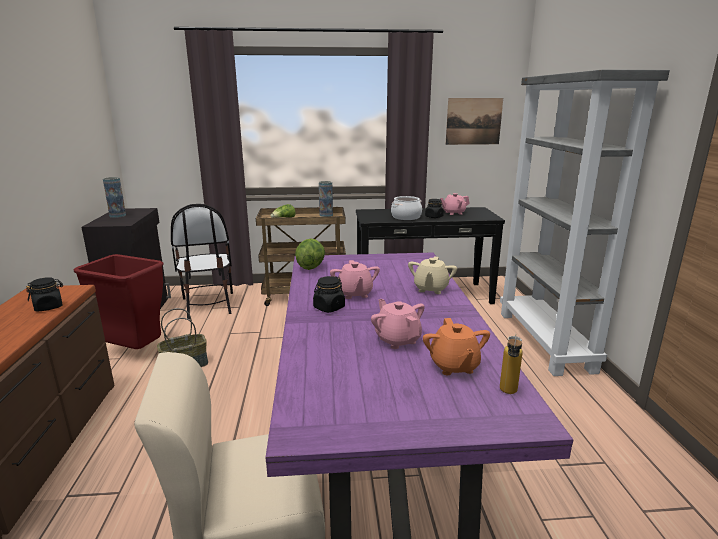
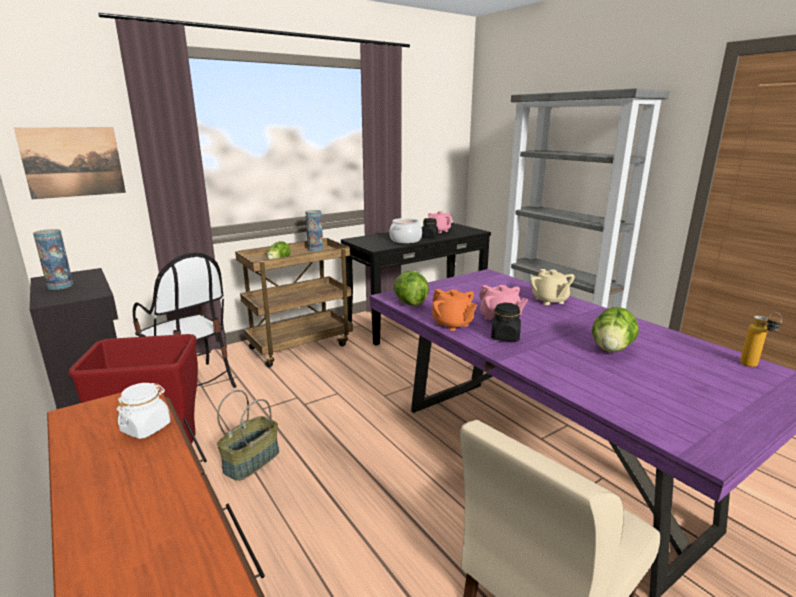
camera: 30 degrees left, 0 degrees up
black jar [26,277,63,312] -> white jar [117,383,171,439]
pink teapot [371,299,425,349] -> lettuce [592,307,639,352]
orange teapot [423,318,490,375] -> orange teapot moved to [432,289,477,331]
picture [445,98,503,145] -> picture moved to [14,127,126,199]

